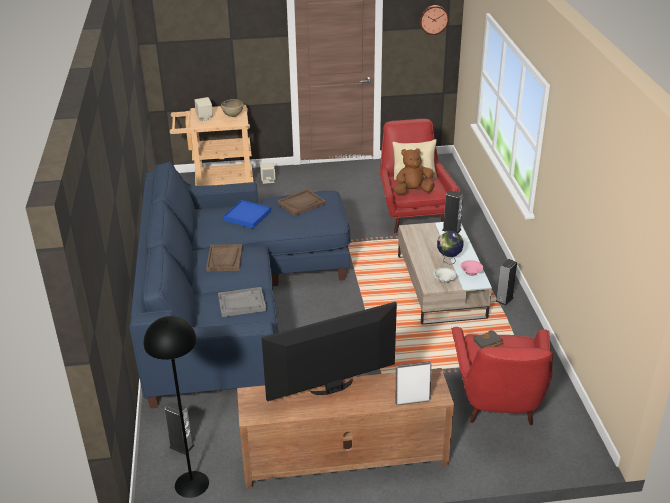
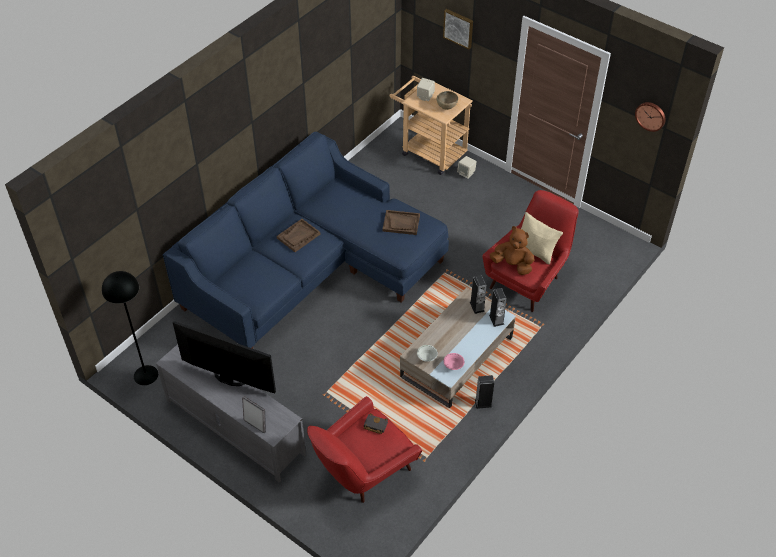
camera: 45 degrees right, 15 degrees up
speaker [164,401,194,455] -> speaker moved to [470,275,487,314]
grey tray [218,287,266,317] -> none
blue tray [223,200,271,229] -> none
brown tv stand [237,368,454,488] -> grey tv stand [156,344,306,483]
globe [437,231,464,265] -> none
none -> picture [443,9,473,49]

